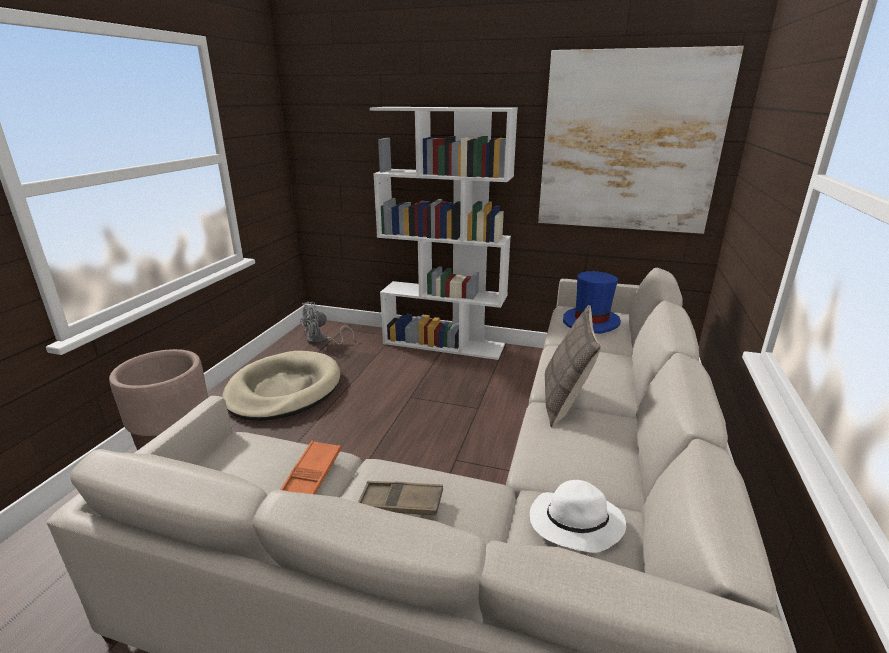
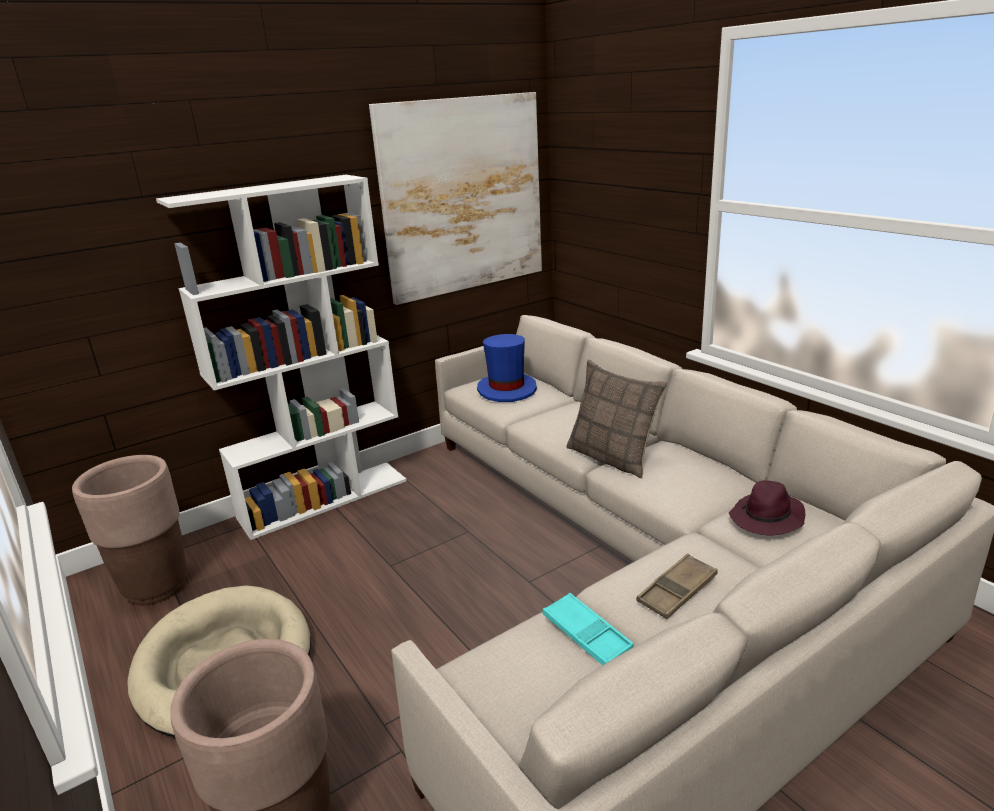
camera: 50 degrees left, 0 degrees up
orange tray [280,441,341,494] -> turquoise tray [543,593,634,665]
grey fan [300,302,354,345] -> brown planter [72,455,187,605]
white hat [530,480,626,553] -> purple hat [729,480,806,535]

